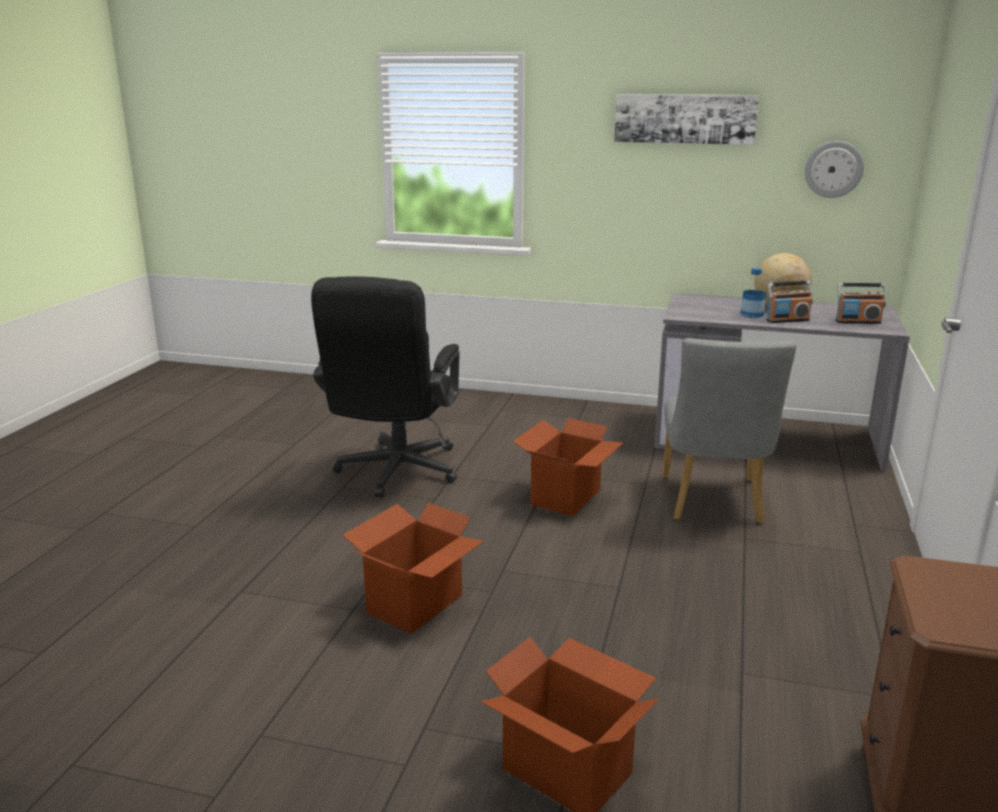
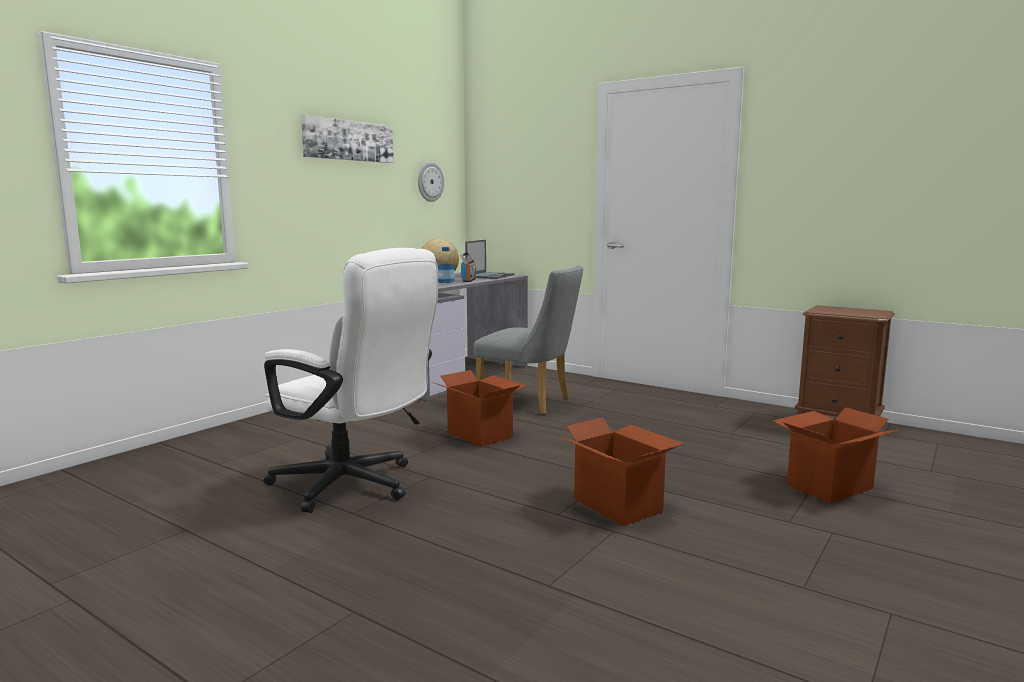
camera: 70 degrees left, 10 degrees down
black office chair [311,276,460,498] -> white office chair [263,248,438,513]
radio [835,283,886,324] -> laptop [465,240,515,279]

